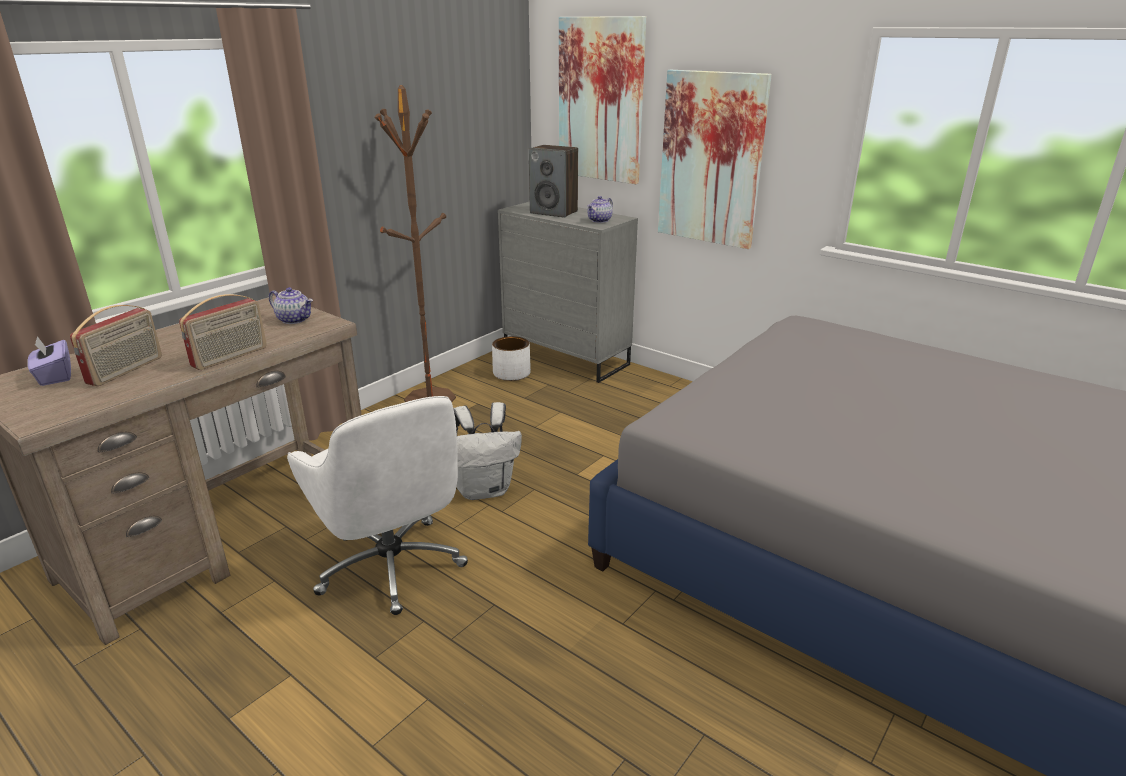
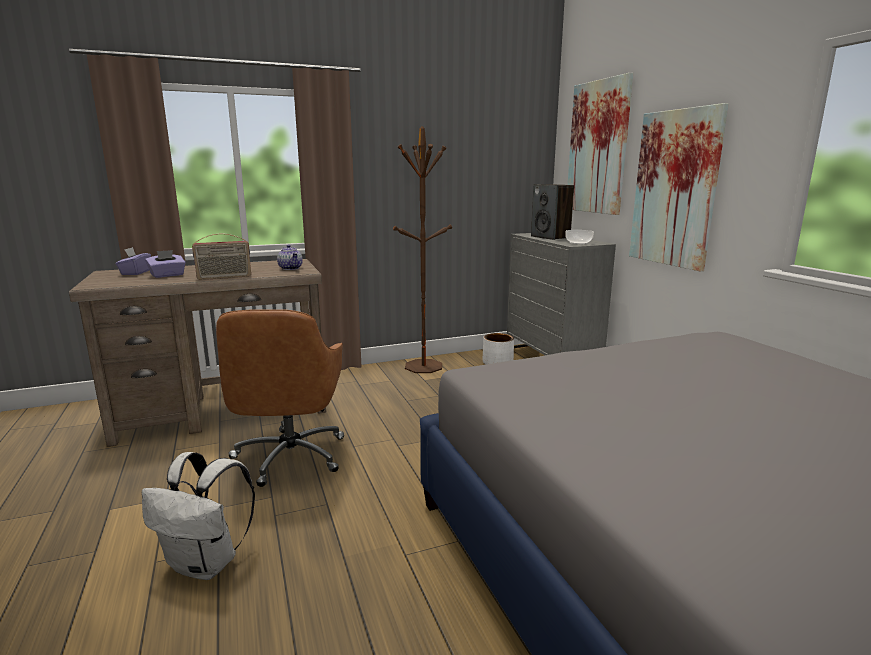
camera: 30 degrees right, 10 degrees down
radio [70,305,162,386] -> purple tissue box [145,250,186,278]
white office chair [287,396,468,615] -> brown office chair [216,309,344,487]
white backpack [453,402,522,500] -> white backpack moved to [142,452,255,580]
teapot [587,196,613,223] -> bowl [565,230,594,244]

